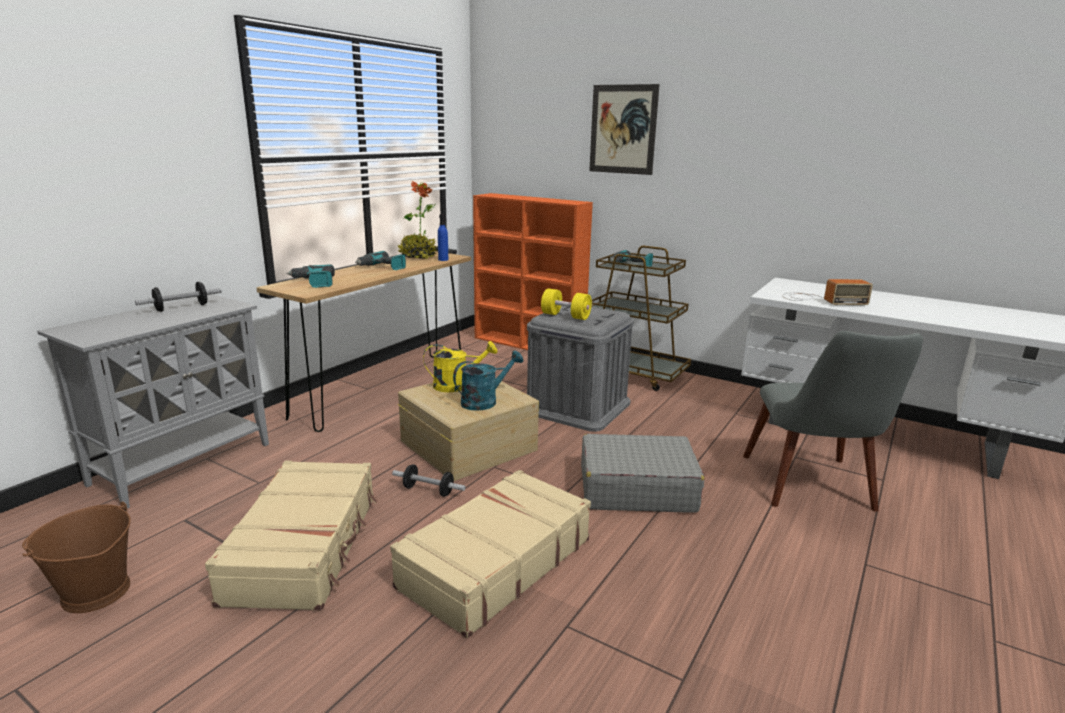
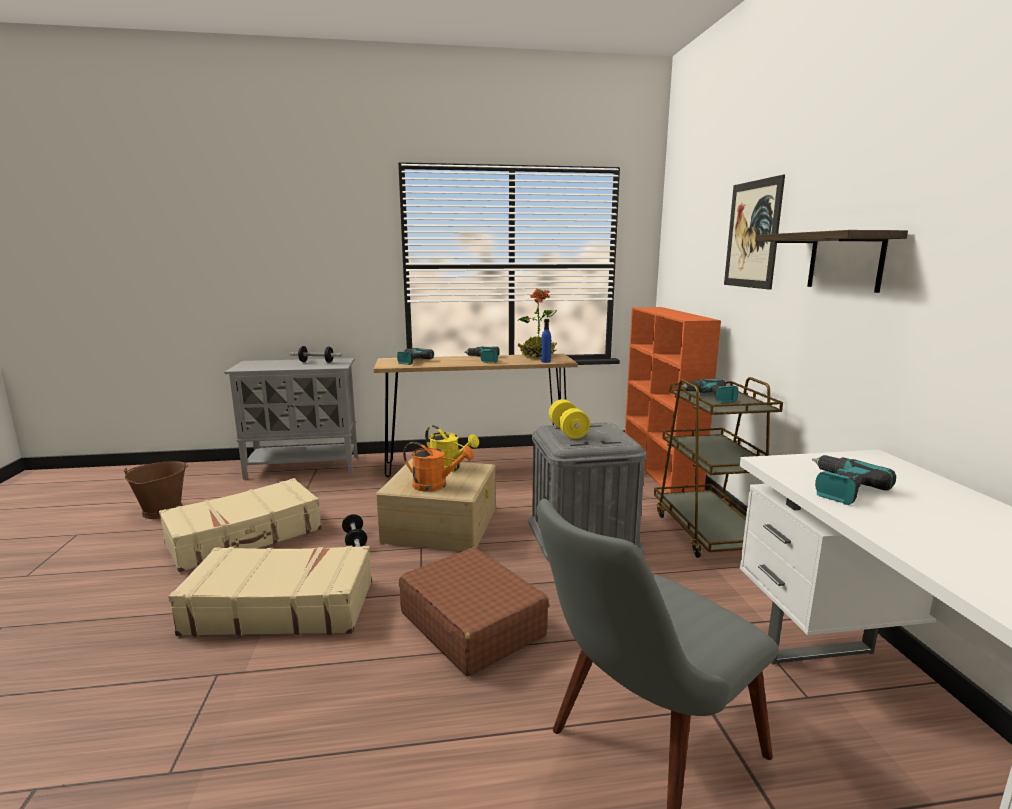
camera: 50 degrees right, 5 degrees down
turquoise watering can [453,350,524,411] -> orange watering can [403,442,474,492]
grey suitcase [581,434,704,513] -> brown suitcase [399,547,549,676]
radio [782,279,873,305] -> power drill [812,455,896,505]
none -> shelf [755,230,908,293]

